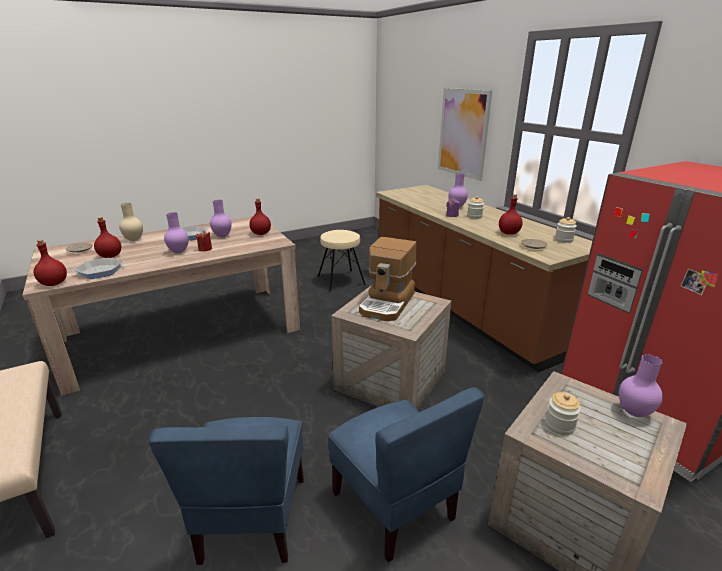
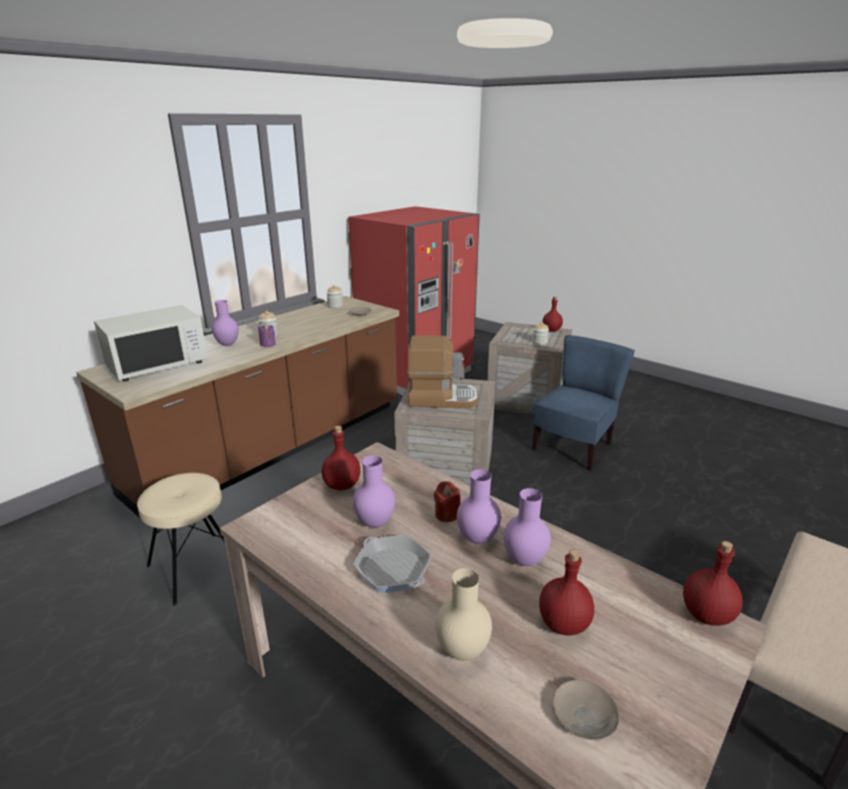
camera: 110 degrees left, 0 degrees up
frying pan [72,258,125,279] -> none
blue chair [149,417,304,565] -> none
picture [438,88,492,181] -> none
red bottle [499,194,523,235] -> red bottle moved to [542,297,563,331]
purple vase [619,354,663,417] -> purple vase moved to [503,488,551,566]
none -> white microwave [94,305,208,381]

